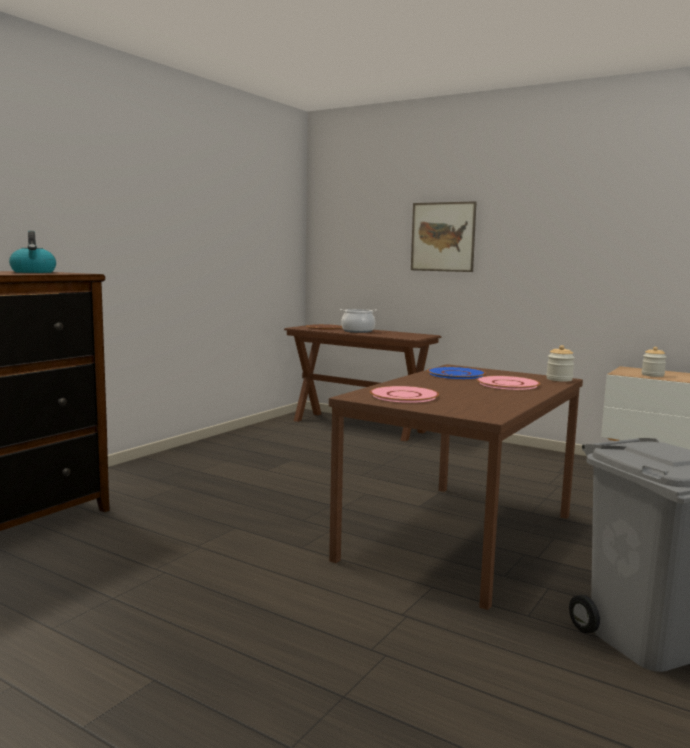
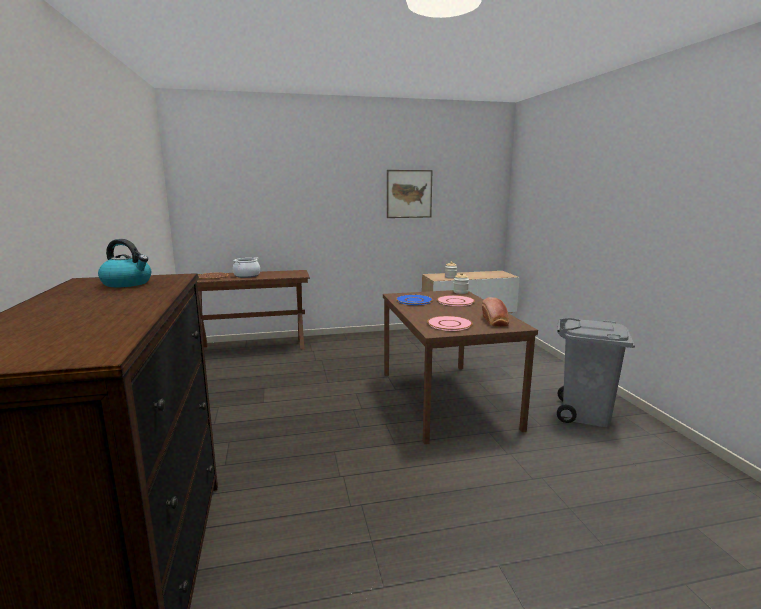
camera: 45 degrees left, 5 degrees up
picture [411,201,477,272] -> picture moved to [387,170,433,218]
none -> bread [482,297,509,327]

